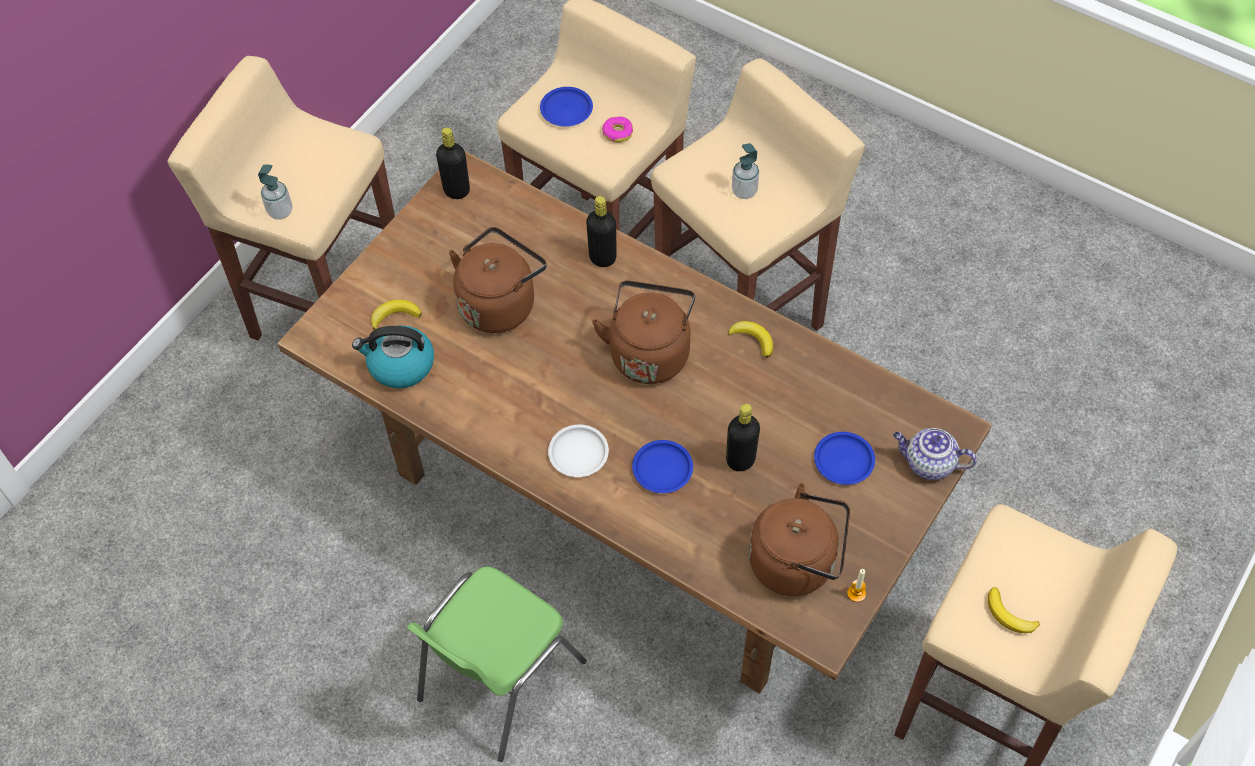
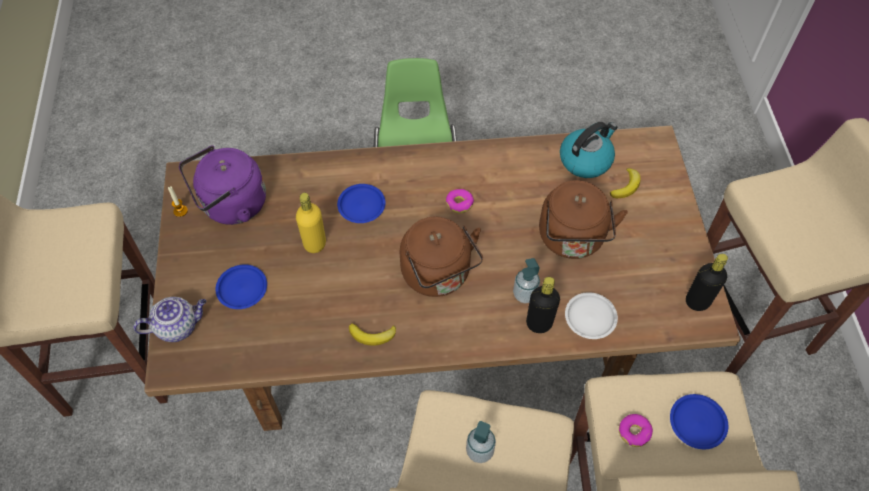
camera: 140 degrees right, 0 degrees up
soap dispenser [258,165,292,220] -> soap dispenser moved to [513,258,540,304]
white plate [548,425,609,477] -> white plate moved to [565,292,618,339]
black bottle [726,404,760,471] -> yellow bottle [296,193,326,253]
brown kettle [749,483,850,596] -> purple kettle [179,145,266,225]
banana [988,587,1040,633] -> none
none -> donut [446,189,474,214]

